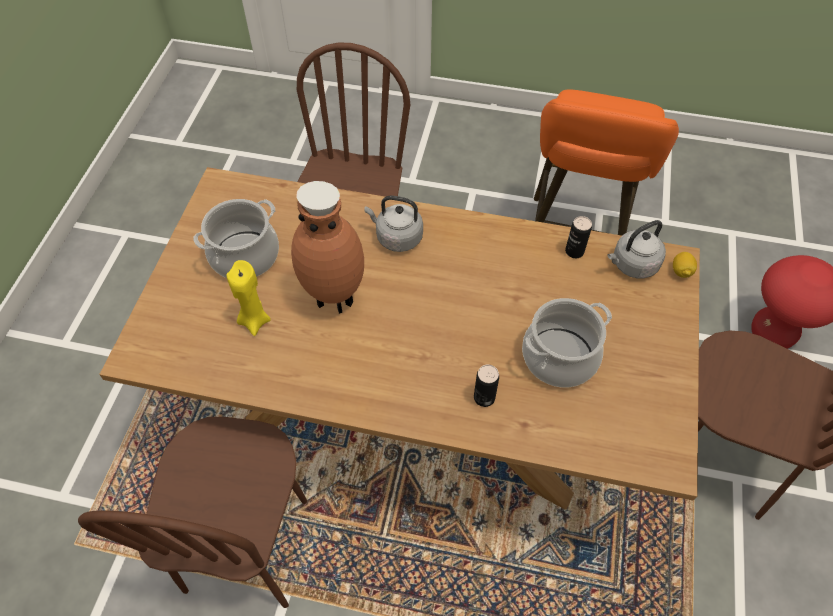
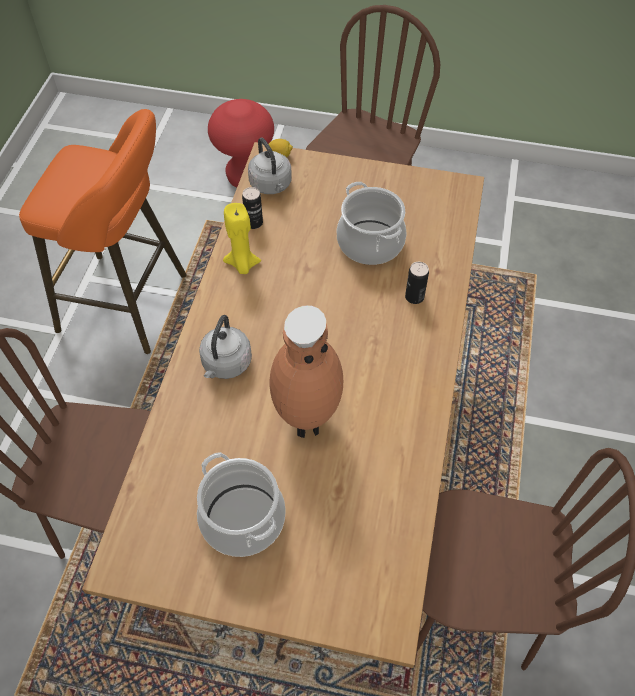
camera: 90 degrees left, 0 degrees up
yellow candle [226,260,271,336] -> yellow candle moved to [223,203,261,274]

